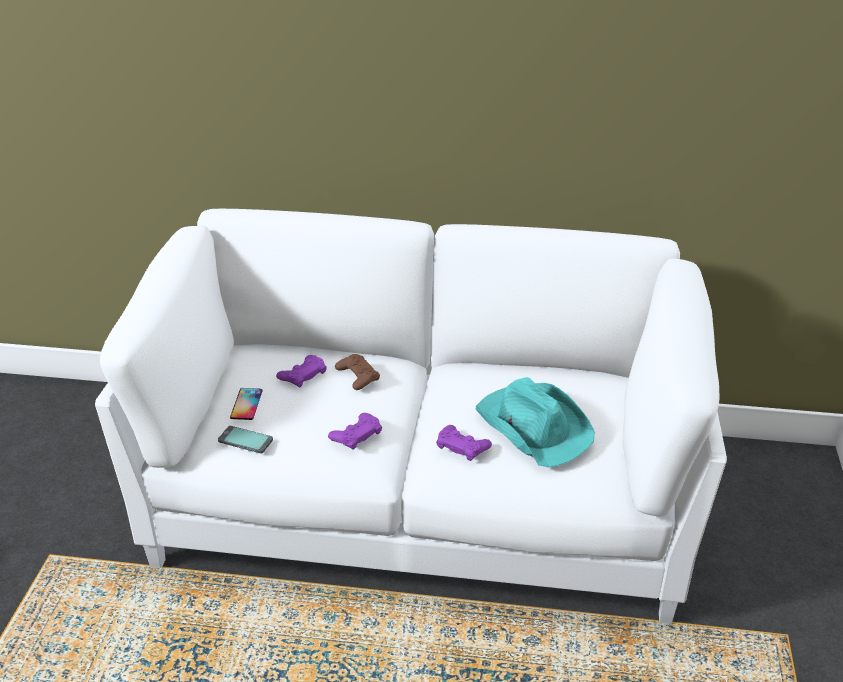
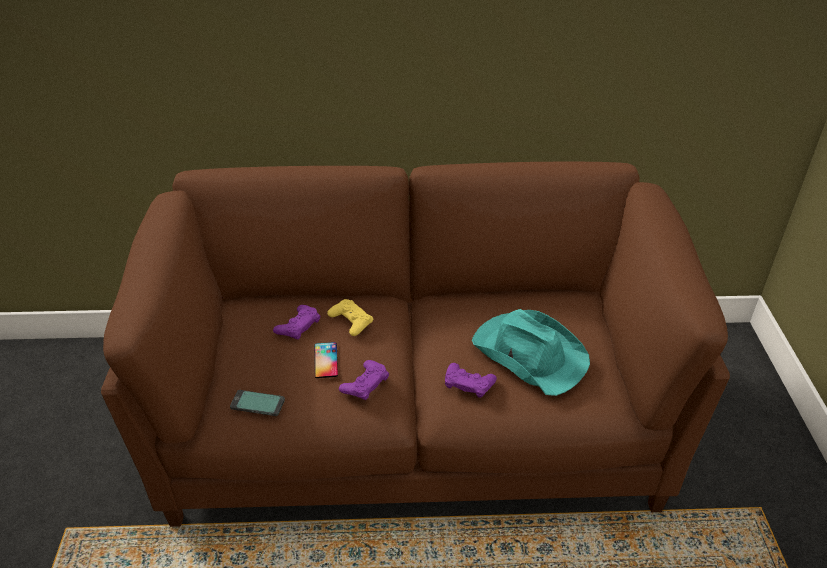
camera: 10 degrees left, 5 degrees up
white sofa [95,209,727,624] -> brown sofa [101,162,730,527]
phone [230,388,263,420] -> phone moved to [314,342,338,378]
brown game controller [335,354,380,390] -> yellow game controller [327,299,373,336]

